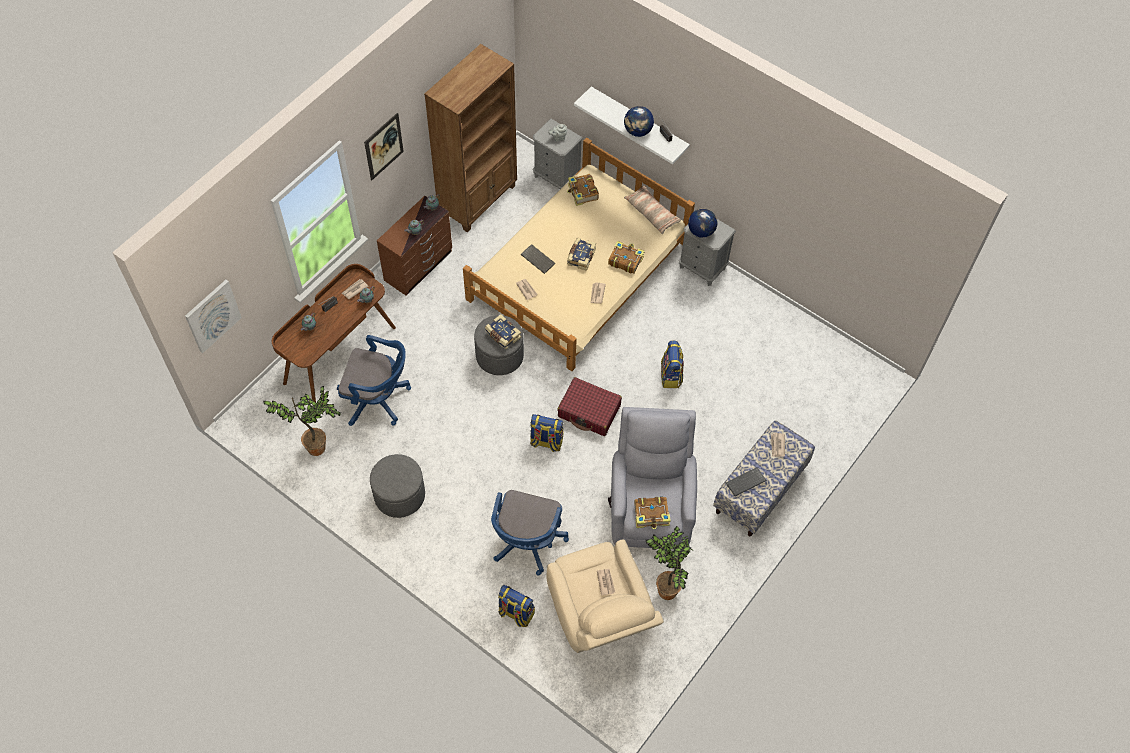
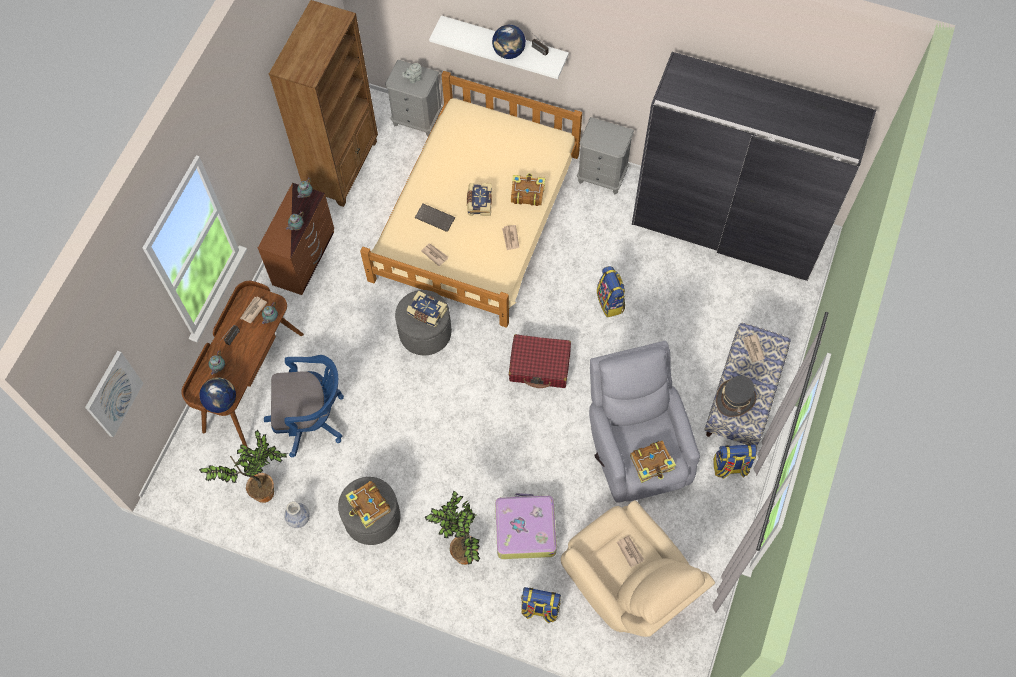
camera: 15 degrees left, 5 degrees up
picture [364,113,404,180] -> none
blue office chair [491,490,569,575] -> suitcase [495,493,557,559]
backpack [530,414,564,452] -> backpack moved to [713,444,757,479]
book [567,174,599,206] -> book moved to [345,481,391,529]
pillow [624,186,681,234] -> none
potted plant [646,526,693,600] -> potted plant moved to [425,491,480,565]
globe [688,208,718,238] -> globe moved to [199,377,236,413]
keyboard [726,467,767,496] -> grey hat [716,376,756,417]
none -> vase [284,501,310,528]
none -> grey wardrobe [632,52,876,281]

